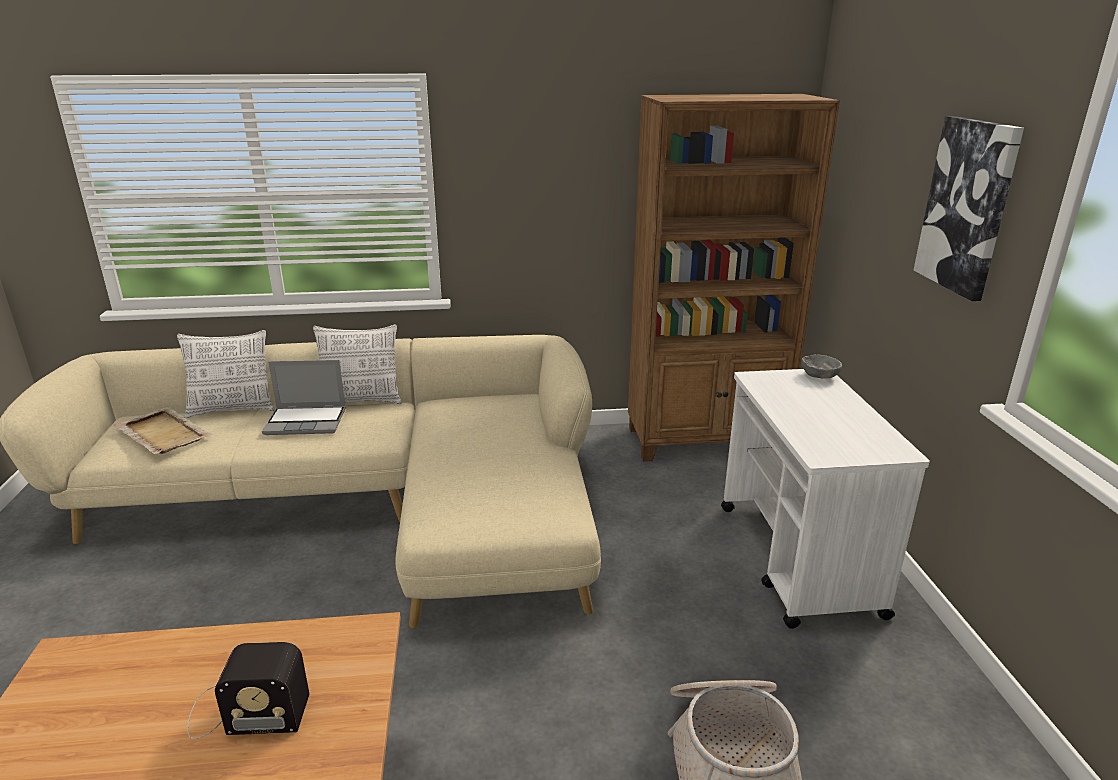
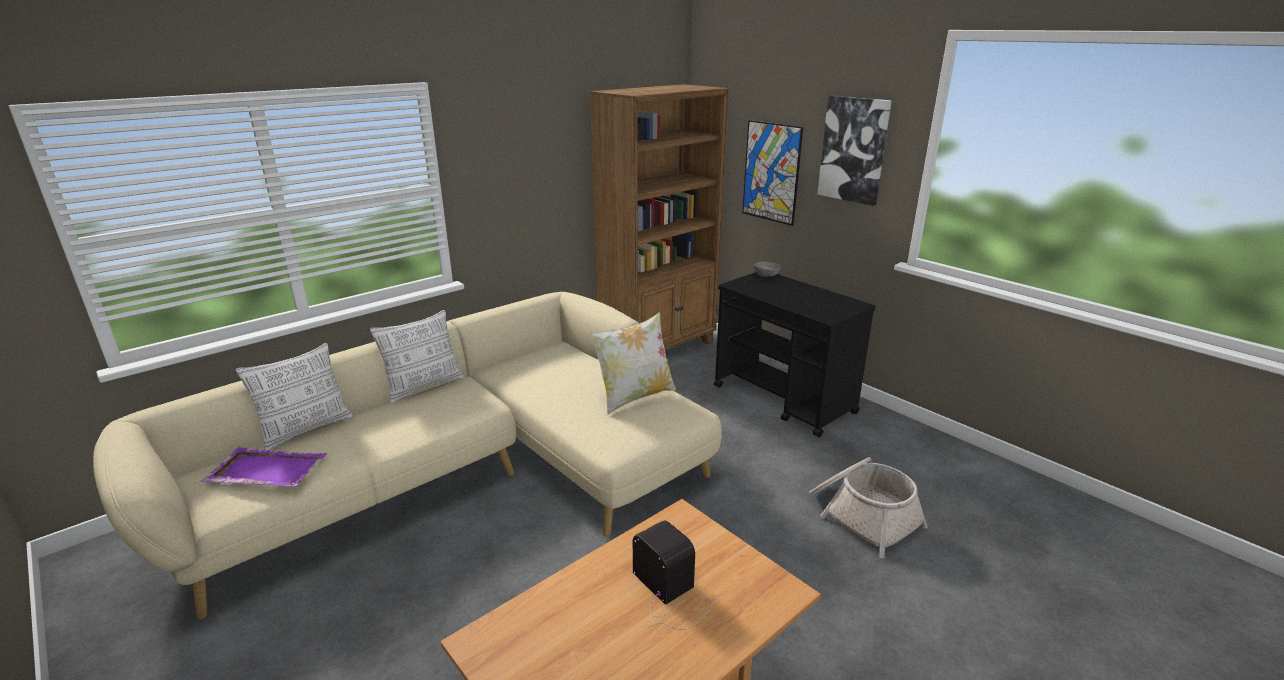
camera: 35 degrees left, 0 degrees up
beige tray [113,407,213,454] -> purple tray [200,447,327,487]
radio [187,642,309,739] -> radio turned 90 degrees counterclockwise [633,520,713,630]
laptop [262,360,346,435] -> none
white cart [721,369,930,629] -> black cart [714,272,876,437]
none -> pillow [590,312,676,415]
none -> picture [742,120,803,226]

